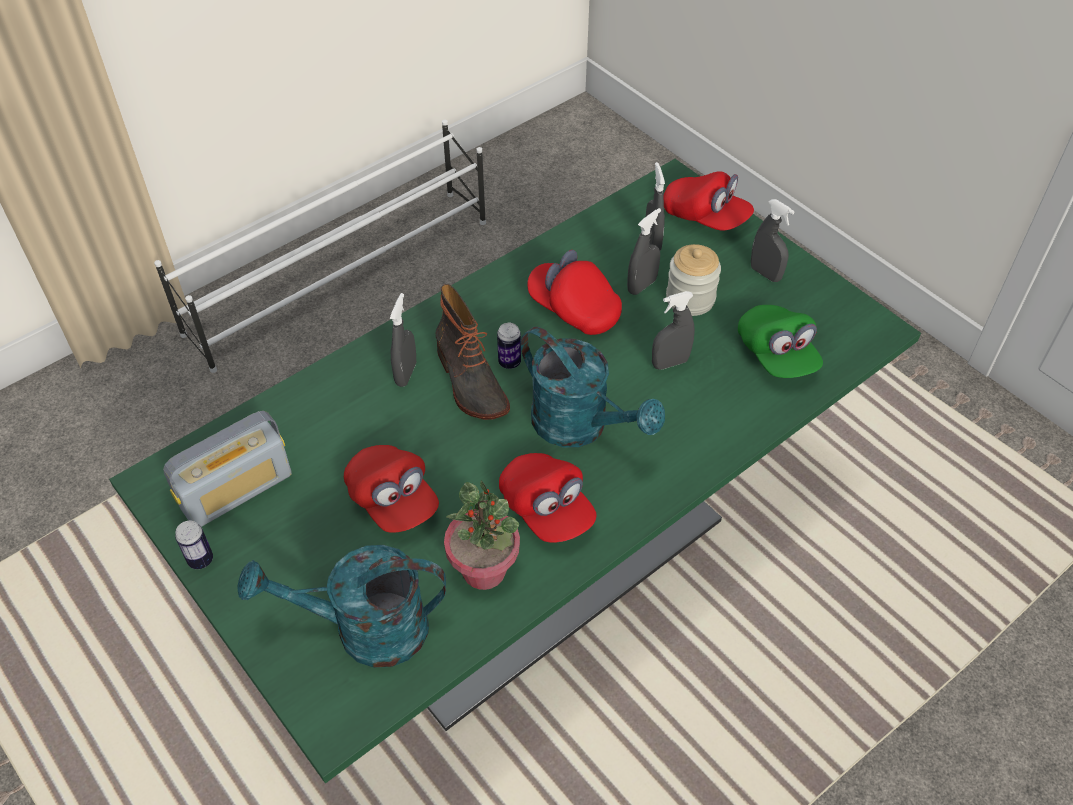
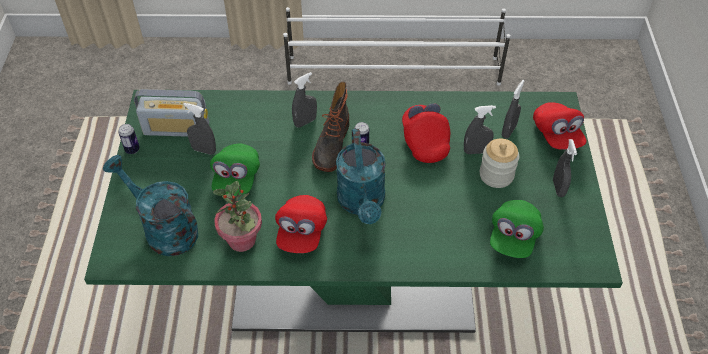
camera: 40 degrees right, 0 degrees up
red cap [344,445,439,533] -> green cap [210,143,260,196]
grey spray bottle [652,291,695,370] -> grey spray bottle moved to [183,103,216,155]

